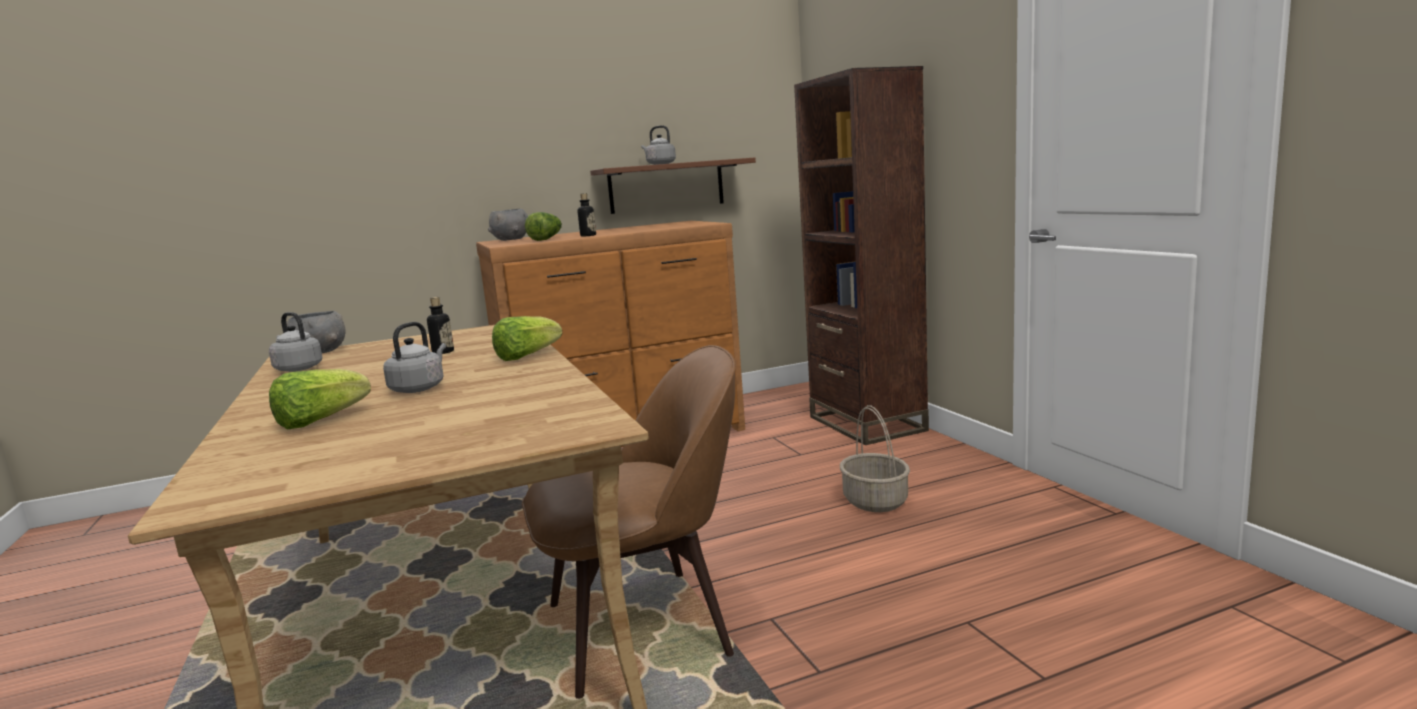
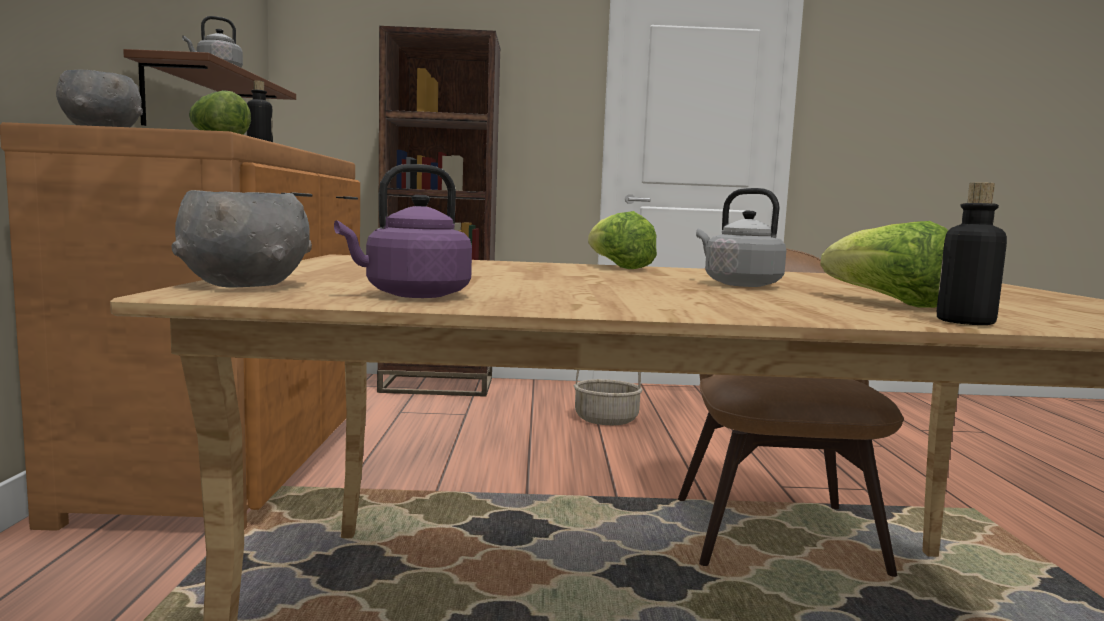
camera: 70 degrees left, 5 degrees down
grey kettle [269,312,323,372] -> purple kettle [334,164,472,298]
bottle [427,297,454,354] -> bottle moved to [937,182,1007,325]

